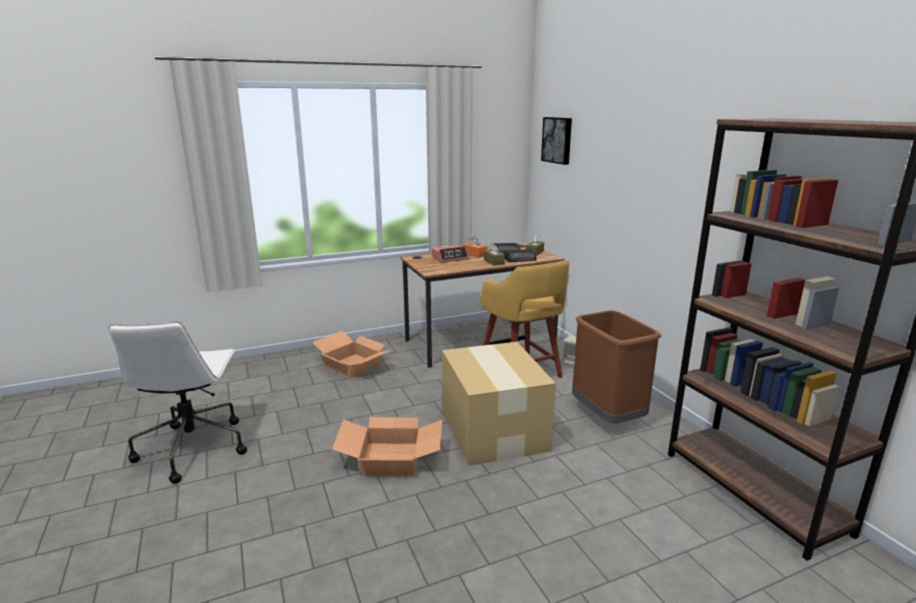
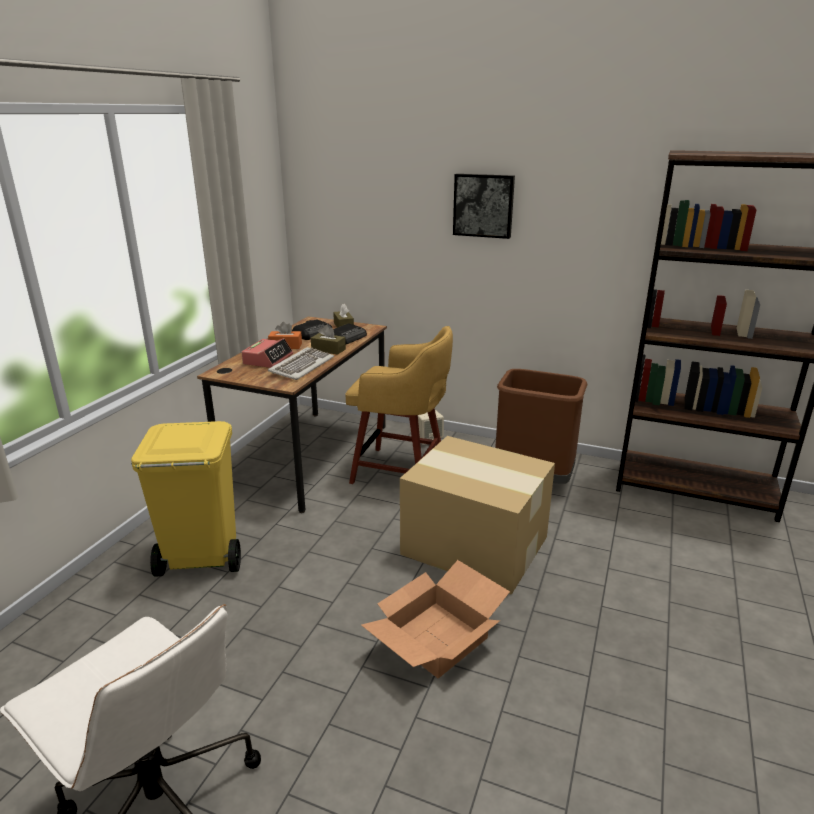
camera: 45 degrees left, 5 degrees up
cardboard box [312,331,391,378] -> yellow trash can [131,421,241,577]
picture [541,117,572,165] -> picture moved to [453,174,515,239]
none -> keyboard [268,347,334,380]

